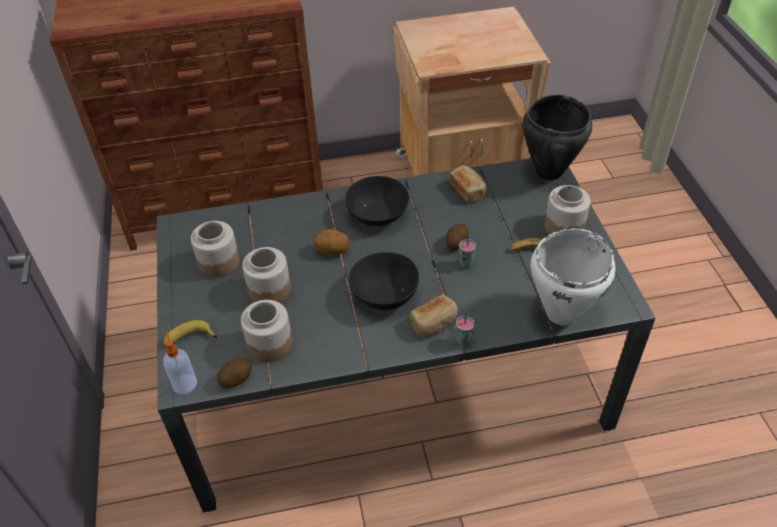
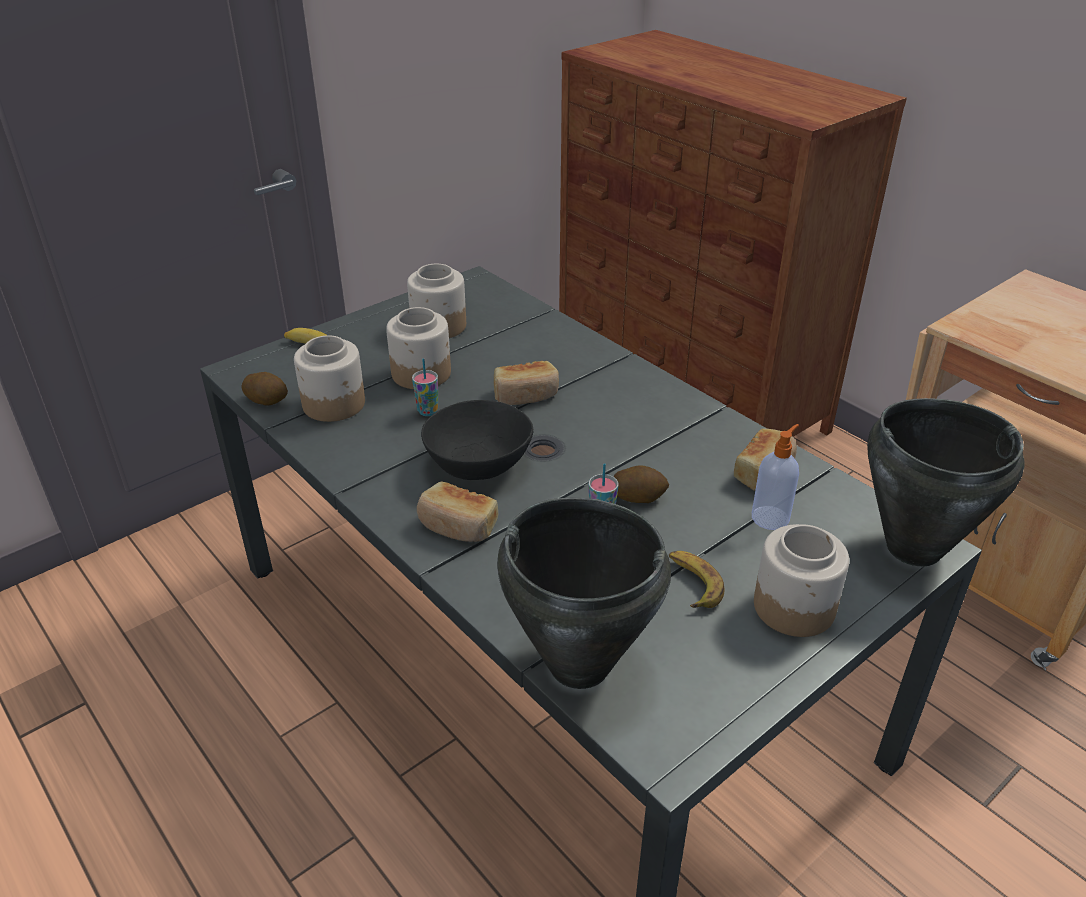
camera: 60 degrees right, 10 degrees down
soap dispenser [163,332,197,394] -> soap dispenser moved to [752,424,799,530]
potato [313,229,350,255] -> bread [494,361,559,405]
black bowl [345,176,409,226] -> none
cup [456,313,474,347] -> cup moved to [412,358,438,416]
white cooking pot [530,228,615,326] -> black cooking pot [497,497,671,689]

